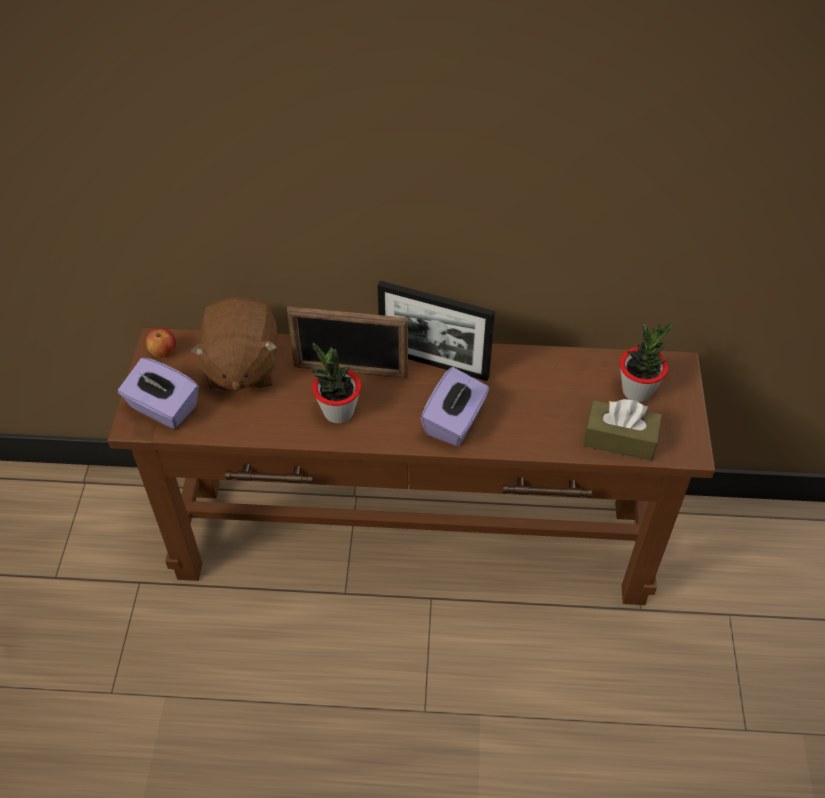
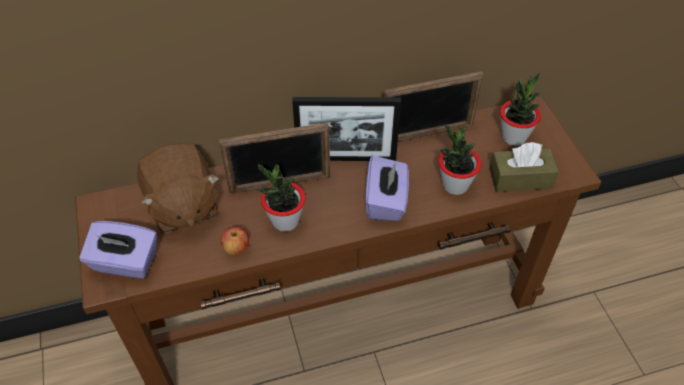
camera: 20 degrees left, 0 degrees up
apple [146,328,176,357] -> apple moved to [221,226,249,255]
none -> picture frame [384,71,483,141]
none -> potted plant [439,124,481,195]

